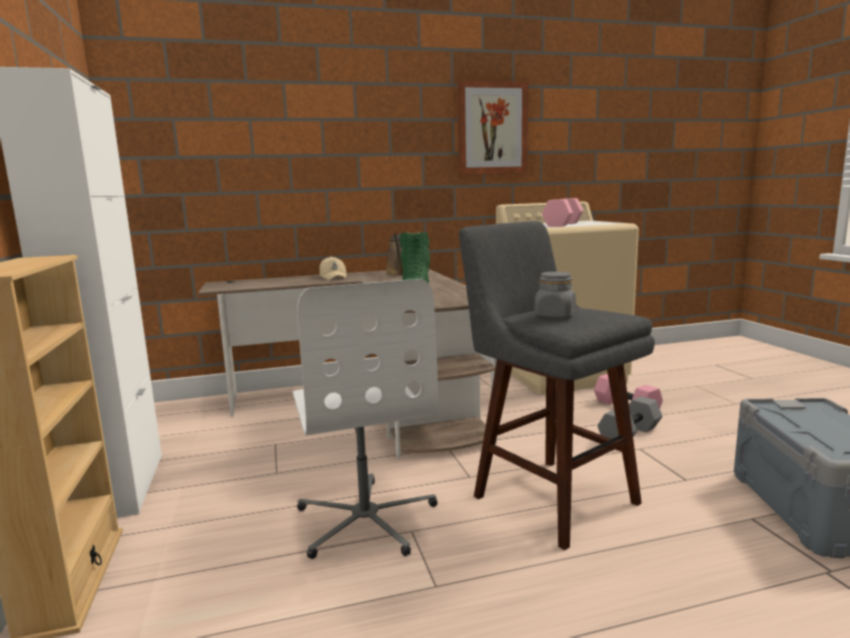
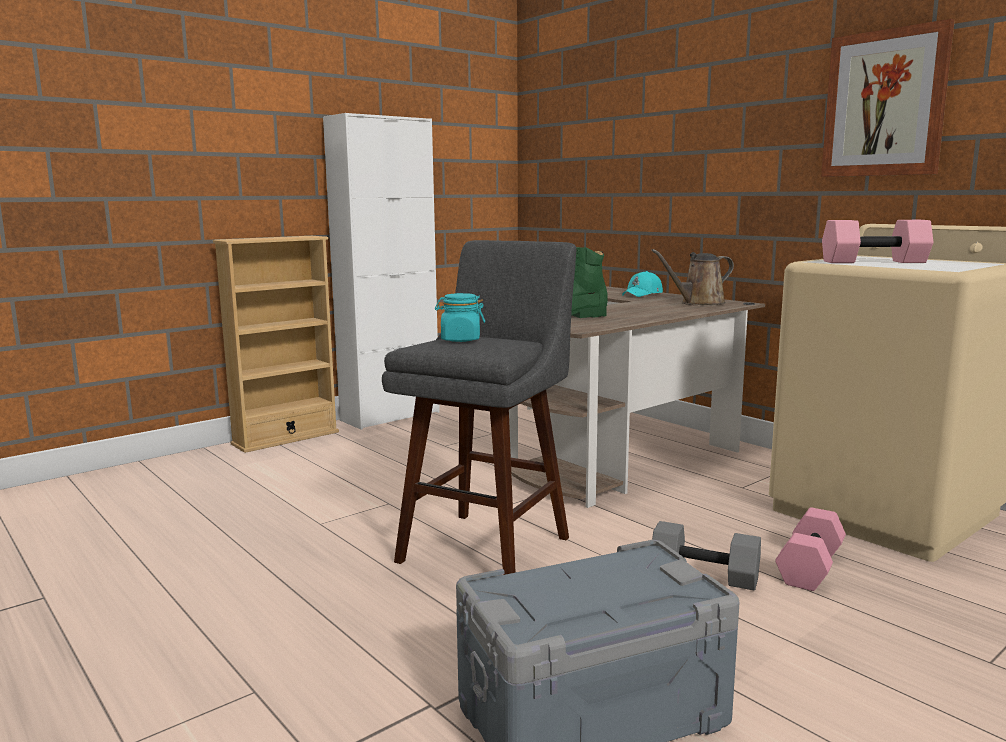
camera: 65 degrees right, 0 degrees up
white office chair [292,279,438,559] -> none
beige cap [319,257,347,280] -> turquoise cap [622,271,663,297]
grey jar [535,272,576,318] -> turquoise jar [435,293,485,342]

